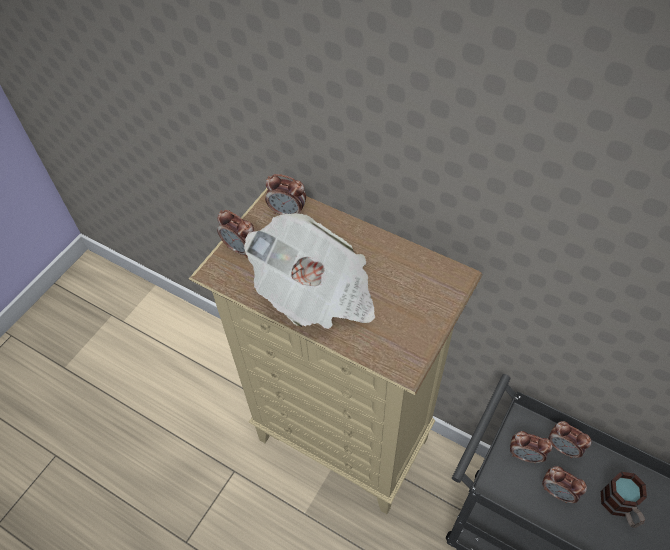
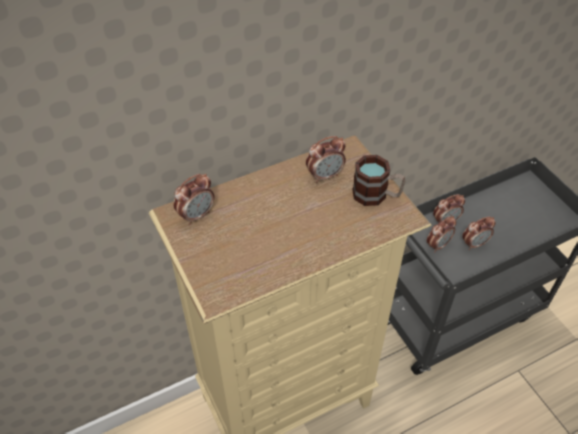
camera: 60 degrees left, 5 degrees down
alarm clock [217,210,255,258] -> alarm clock moved to [306,136,346,183]
newspaper [244,213,375,329] -> none
mug [601,472,647,528] -> mug moved to [352,155,405,206]

